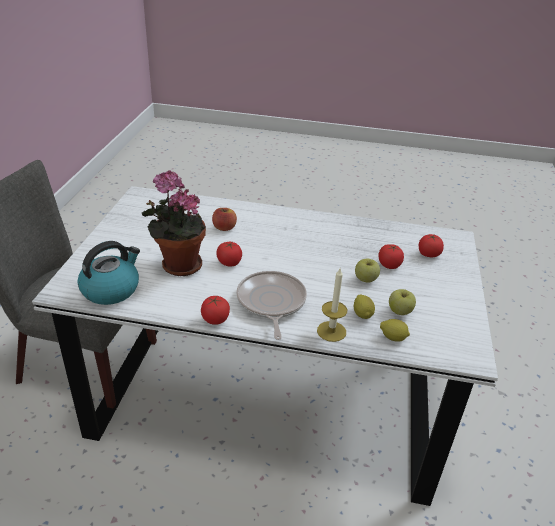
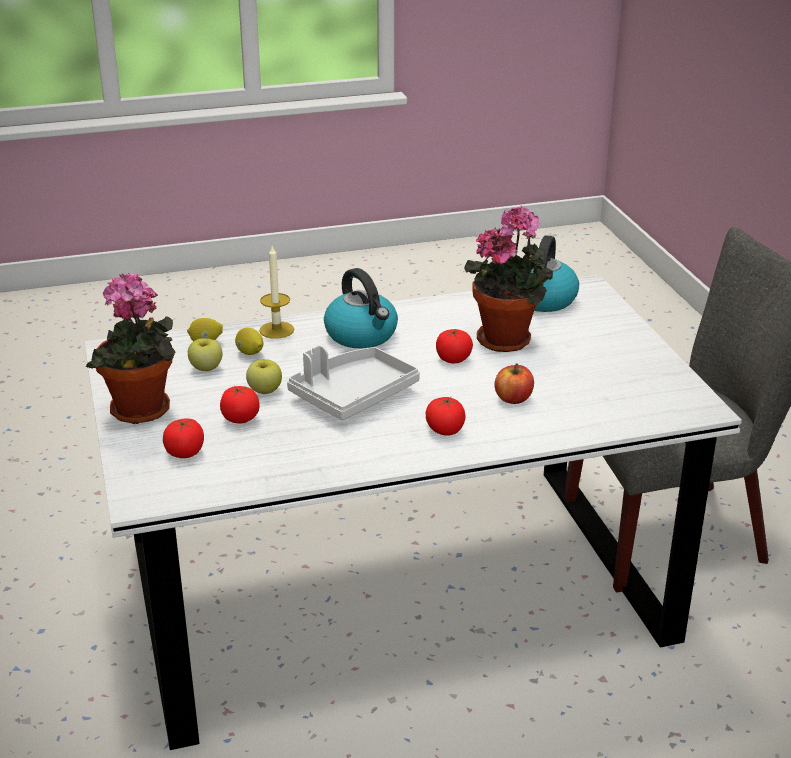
camera: 155 degrees right, 5 degrees down
tomato [201,296,230,325] -> tomato moved to [426,397,465,436]
frying pan [236,271,307,340] -> kettle [324,268,398,349]
none -> potted plant [86,273,176,424]
none -> grey tray [287,345,420,420]

